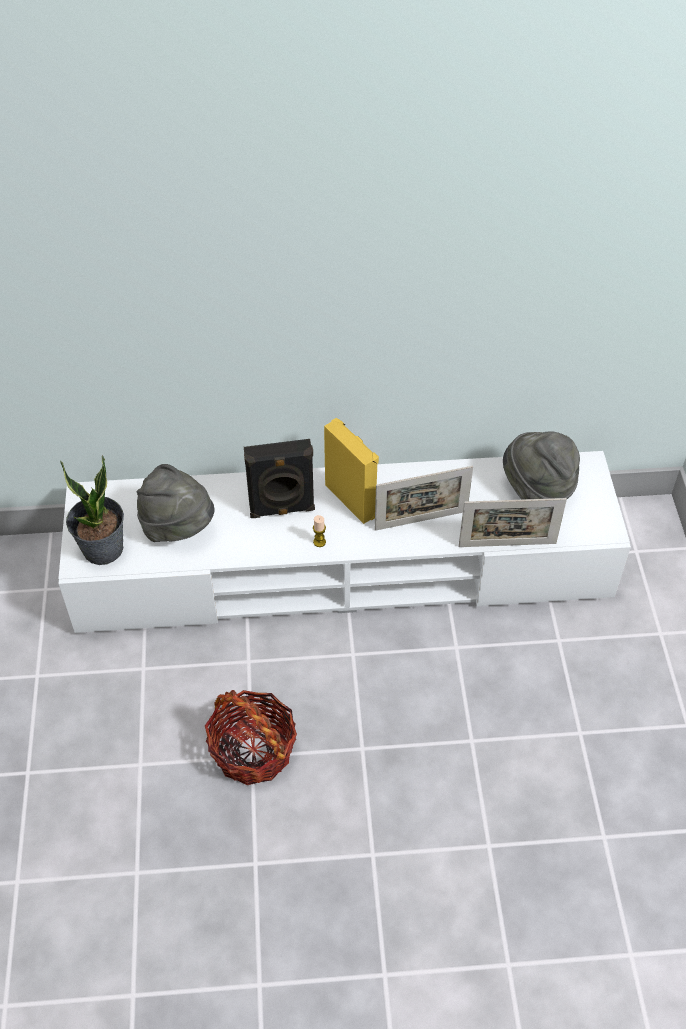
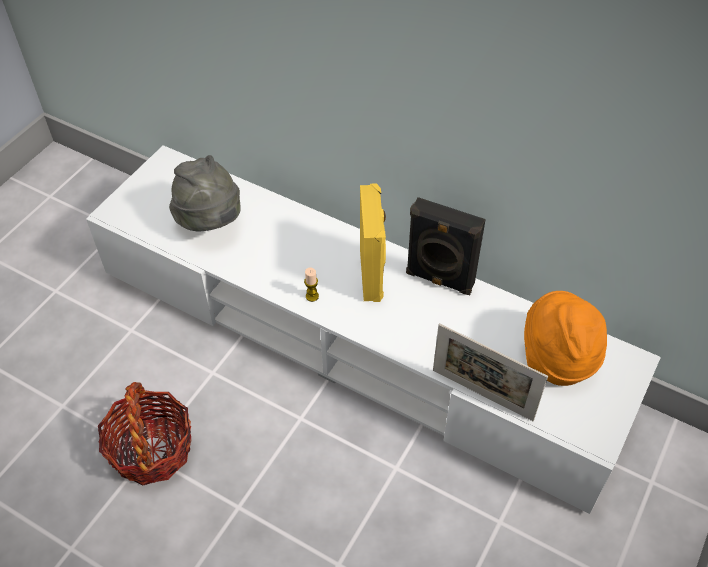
camera: 35 degrees right, 0 degrees up
potted plant [60,455,124,565] -> none
black speaker [244,439,315,518] -> black speaker moved to [406,197,486,295]
picture frame [375,466,473,531] -> none
grey hat [503,431,580,500] -> orange hat [524,291,607,386]

